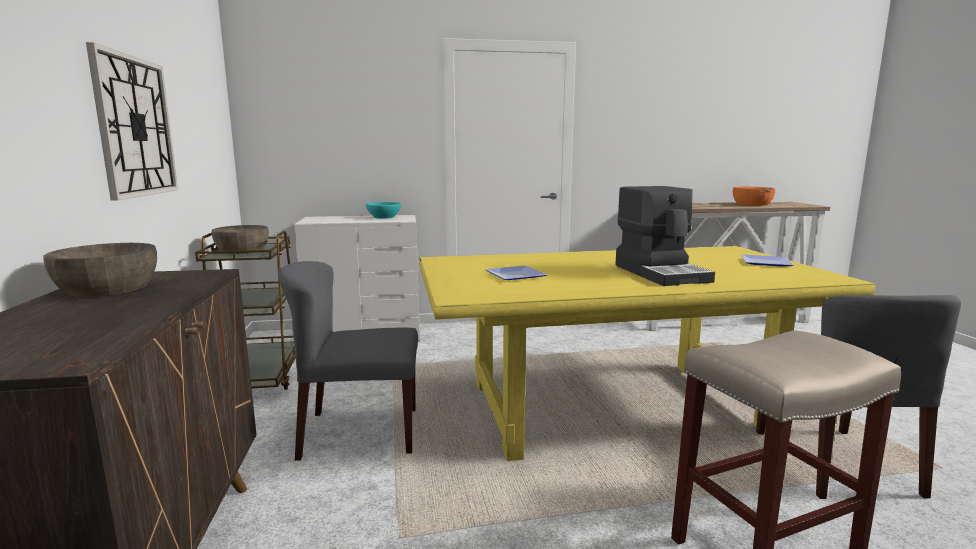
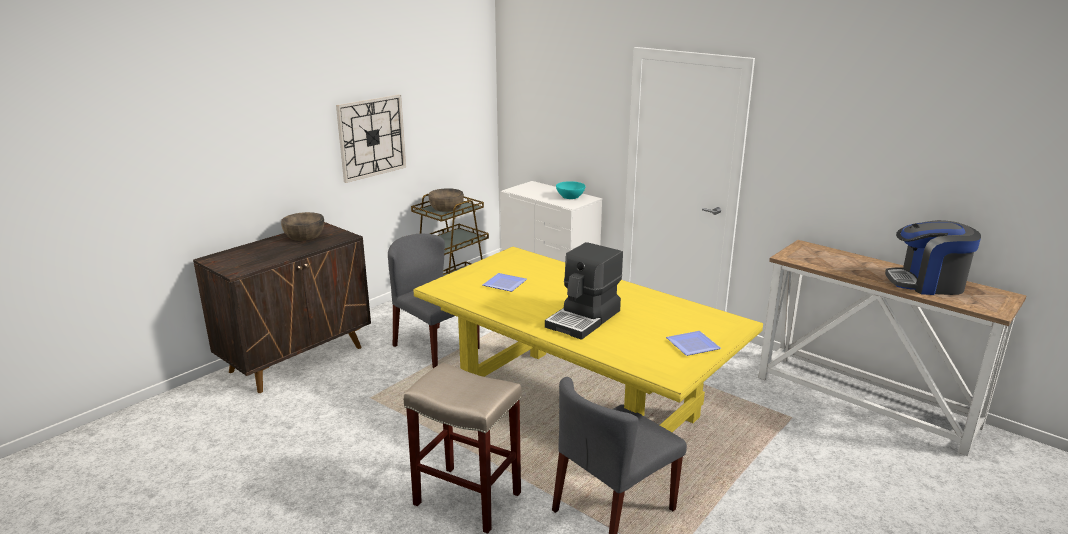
camera: 50 degrees right, 10 degrees up
orange bowl [733,187,775,206] -> coffee machine [885,220,981,295]

